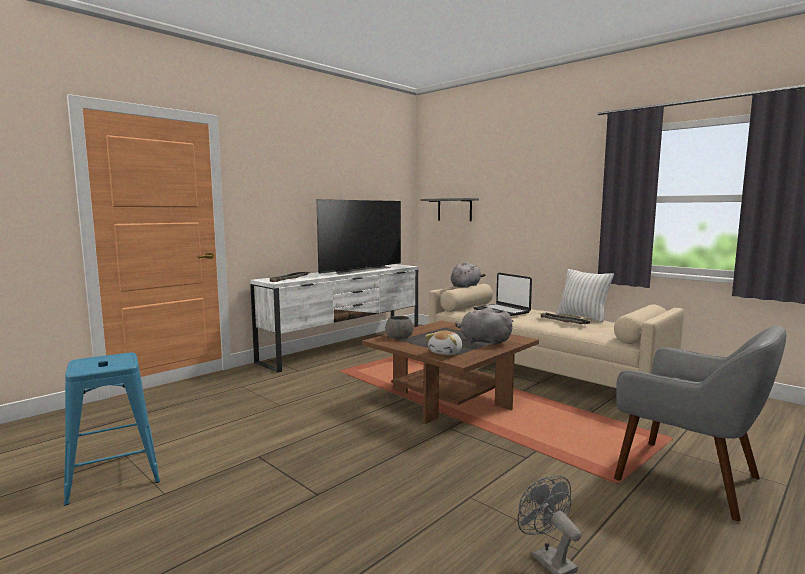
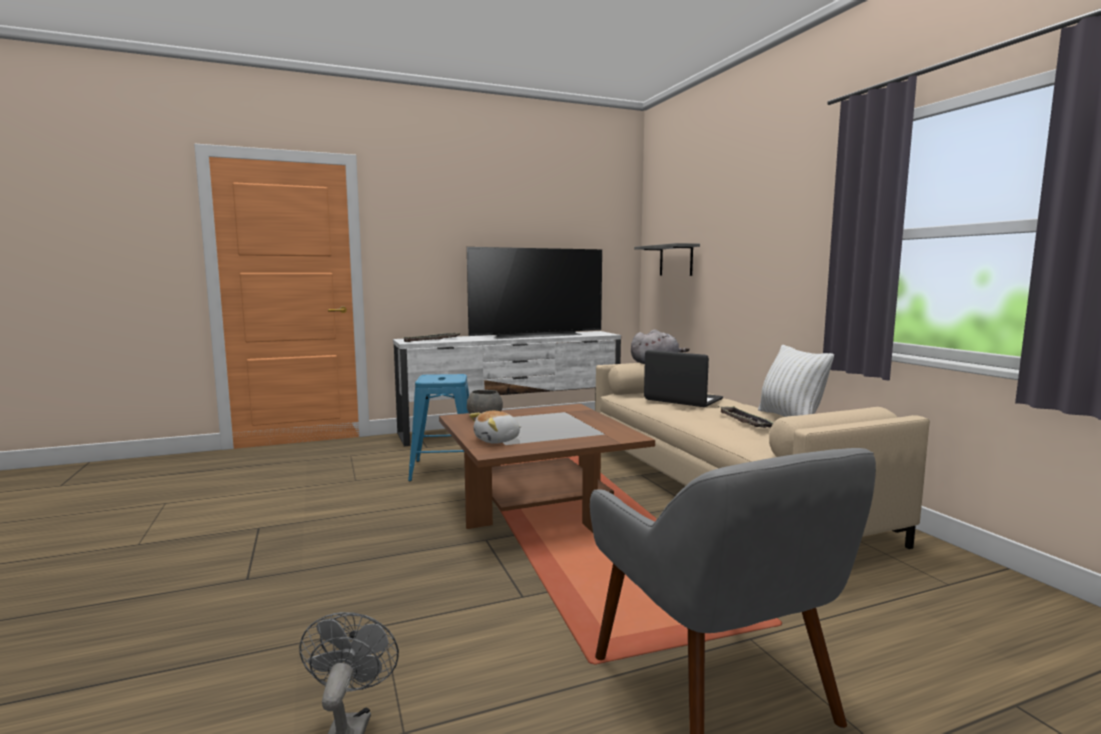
camera: 25 degrees right, 0 degrees up
blue stool [64,353,160,505] -> blue stool moved to [408,374,469,481]
grey plush toy [455,307,514,345] -> none
laptop [473,273,532,316] -> laptop turned 135 degrees clockwise [644,350,723,407]

